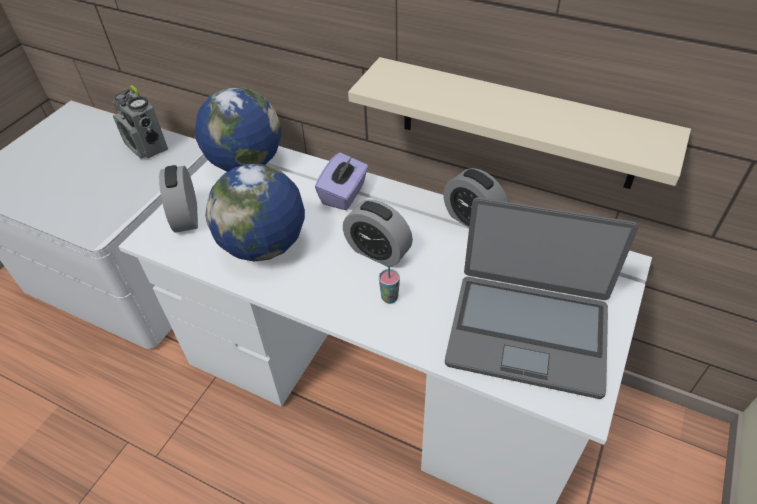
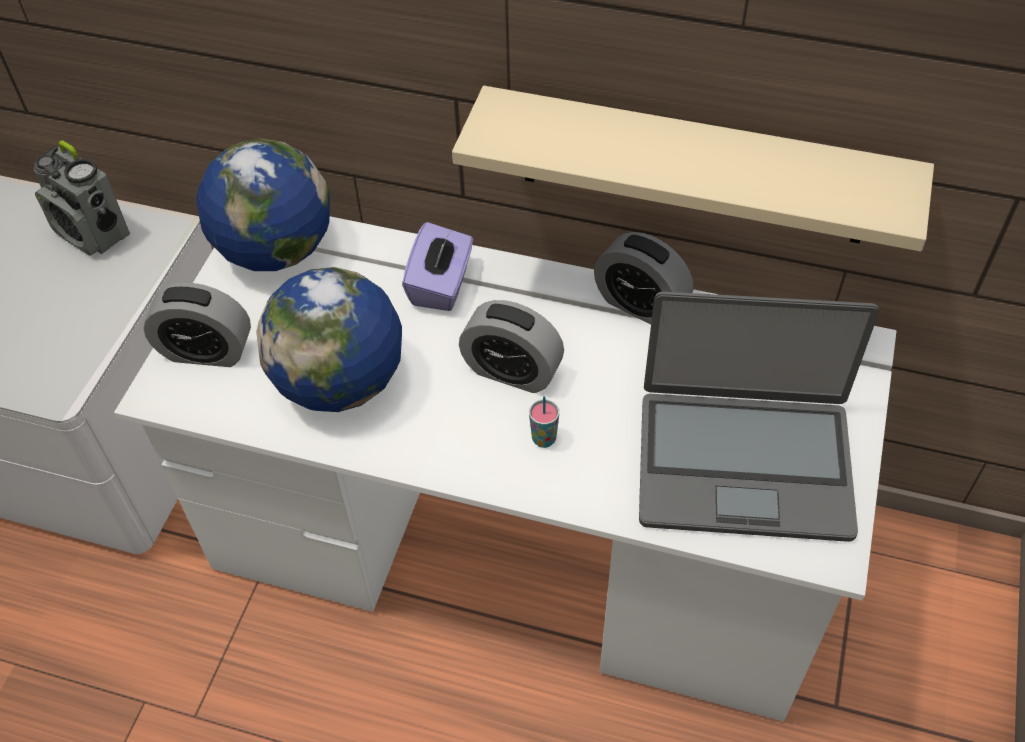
camera: 10 degrees left, 5 degrees up
alarm clock [159,165,198,233] -> alarm clock turned 60 degrees counterclockwise [143,283,251,367]

